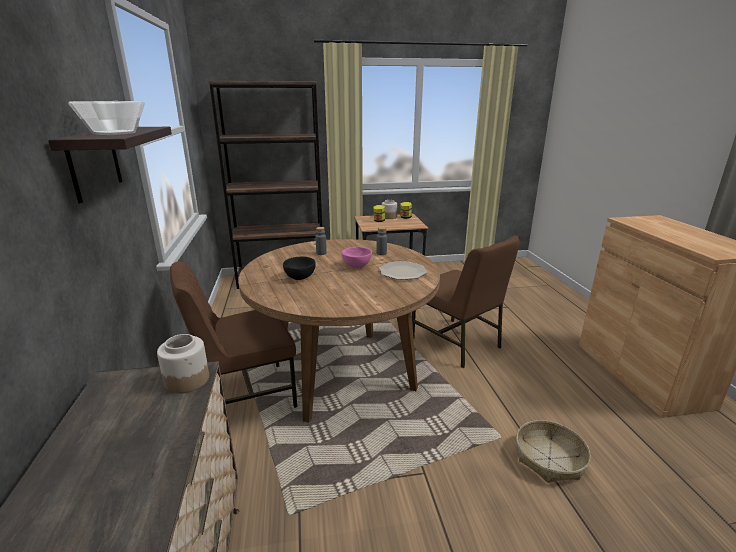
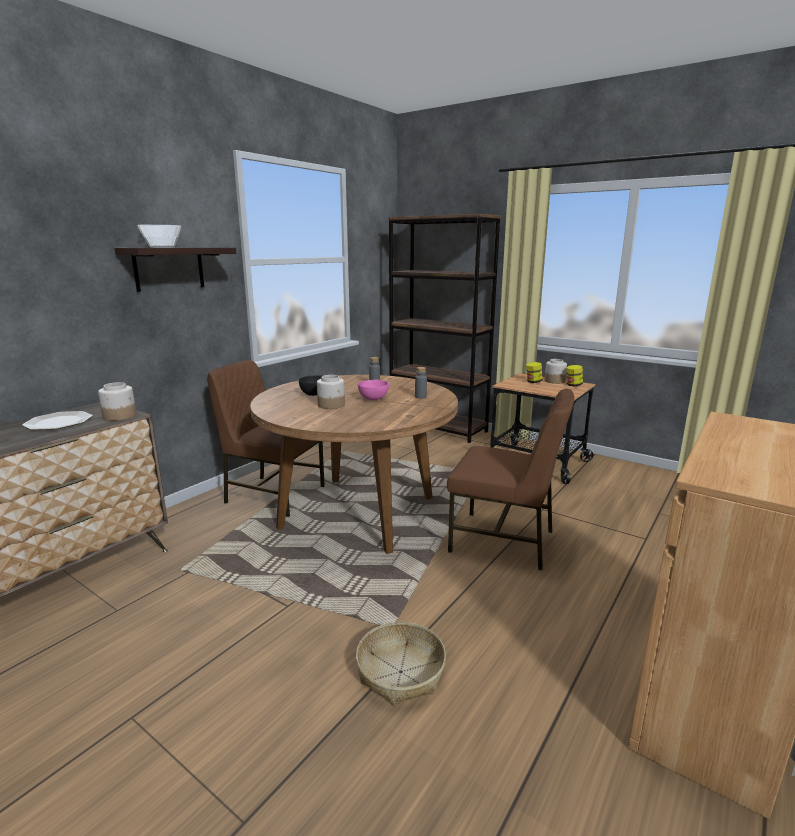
camera: 45 degrees right, 5 degrees down
plate [379,261,427,280] -> plate moved to [22,411,92,430]
brown chair [412,235,519,368] -> brown chair turned 75 degrees counterclockwise [447,389,574,570]
none -> jar [317,375,345,409]

